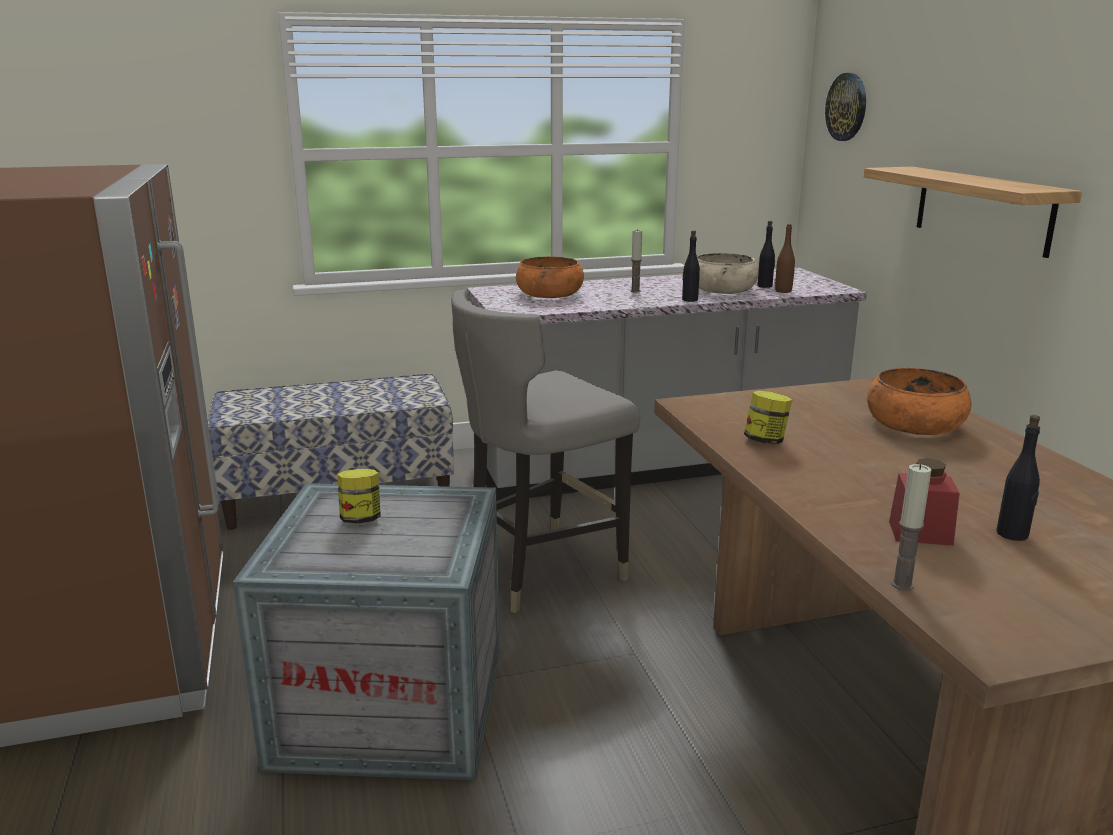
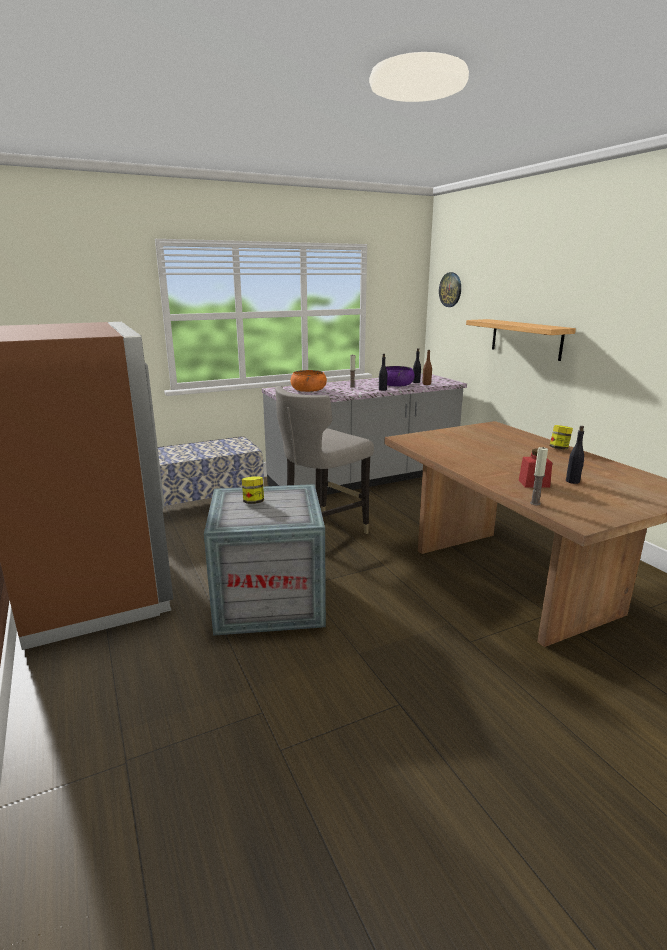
camera: 10 degrees left, 0 degrees up
beige bowl [697,253,759,294] -> purple bowl [386,366,415,387]
jar [744,391,792,444] -> jar moved to [550,425,573,450]
orange bowl [867,368,972,435] -> none

